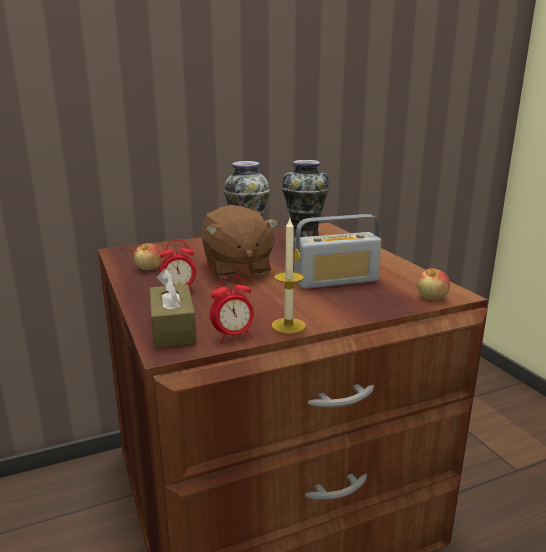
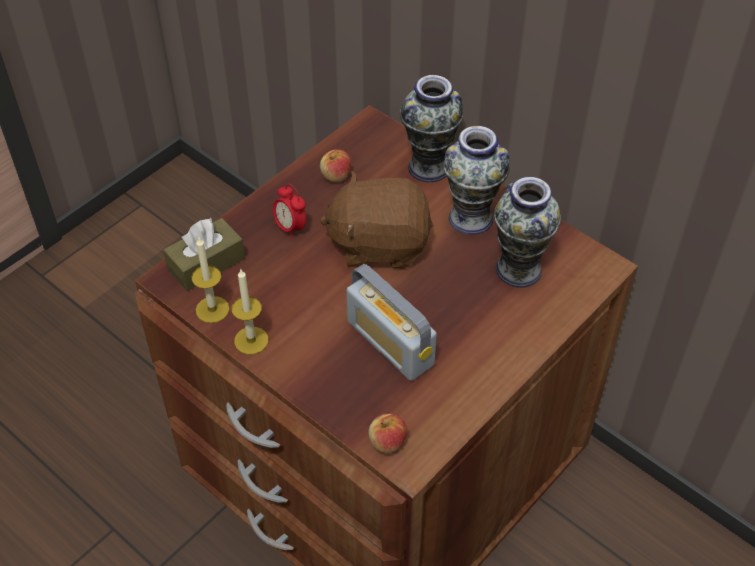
camera: 65 degrees right, 30 degrees up
brown plush toy [201,205,278,279] -> brown plush toy turned 45 degrees clockwise [320,171,433,269]
alarm clock [210,275,254,342] -> candle [192,238,229,323]
none -> vase [400,75,463,182]

